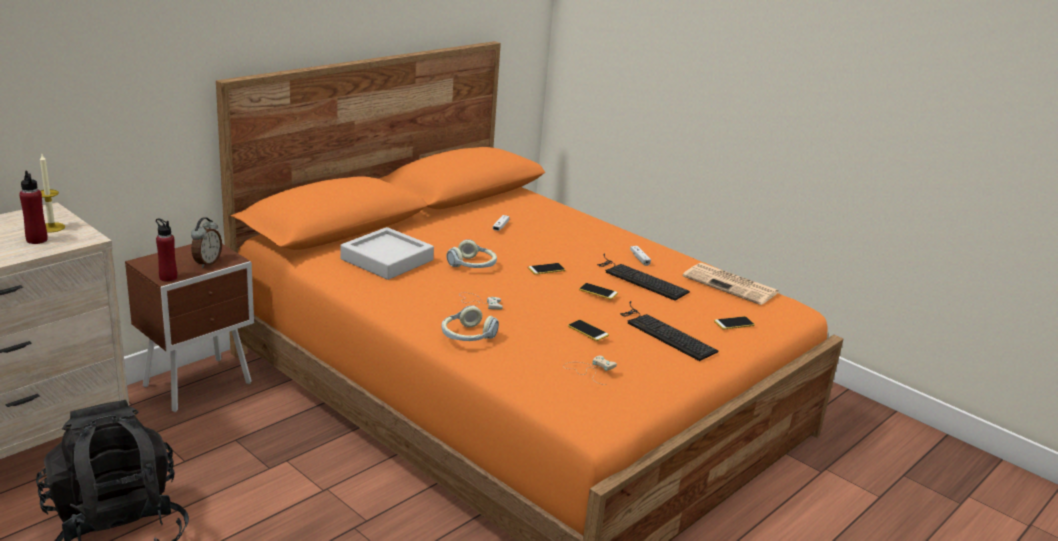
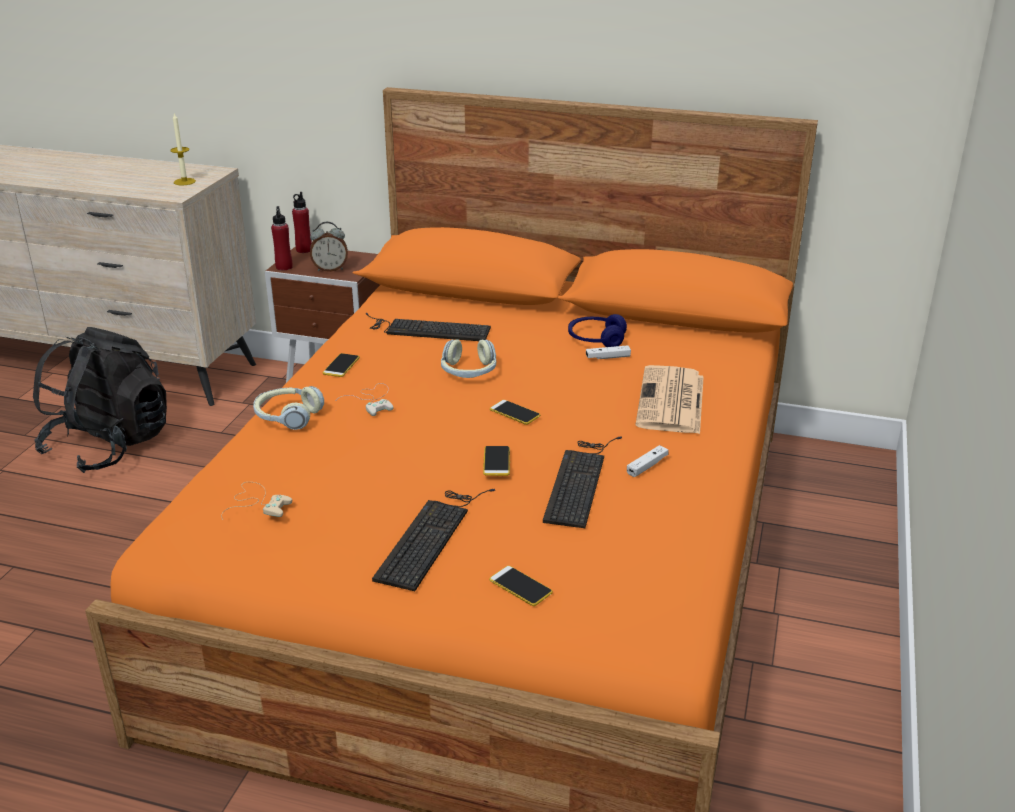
camera: 65 degrees right, 5 degrees up
red bottle [19,171,48,244] -> red bottle moved to [292,192,312,253]
grey tray [340,227,434,280] -> keyboard [366,313,491,341]
phone [568,320,609,341] -> phone moved to [323,353,360,377]
newspaper [683,262,779,305] -> newspaper moved to [636,365,704,434]
none -> blue headphones [568,314,627,347]

